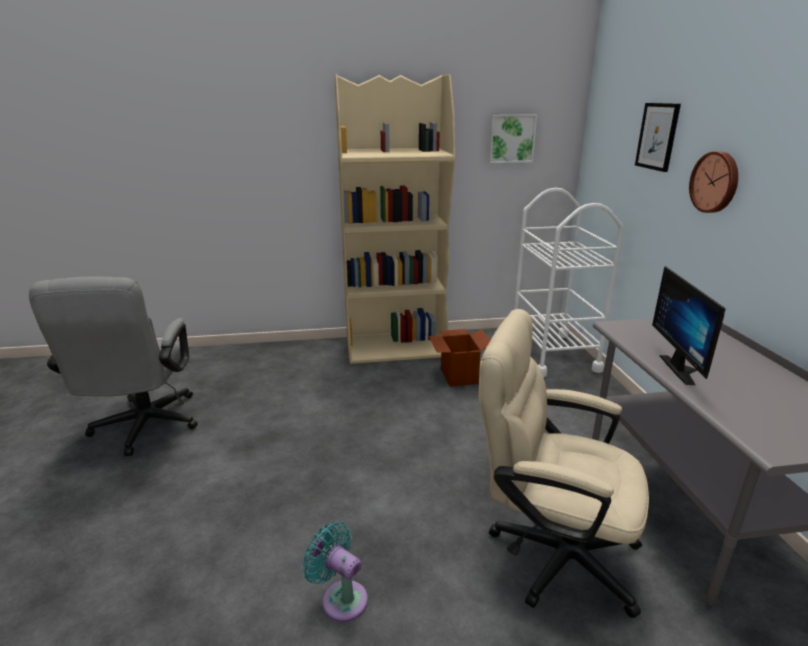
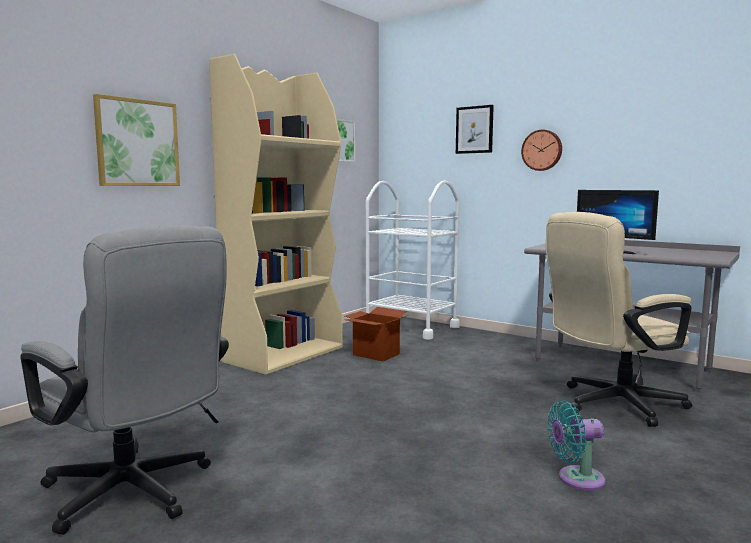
camera: 45 degrees left, 15 degrees down
none -> picture [93,94,180,186]

